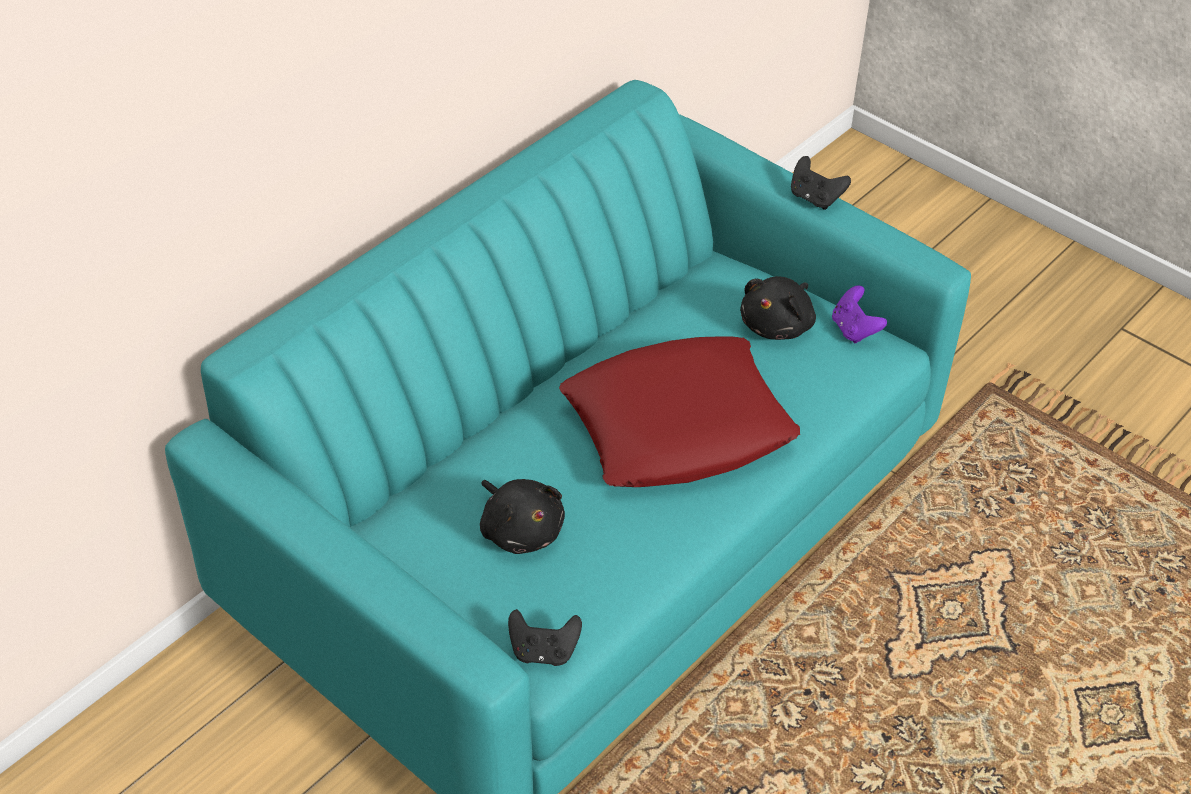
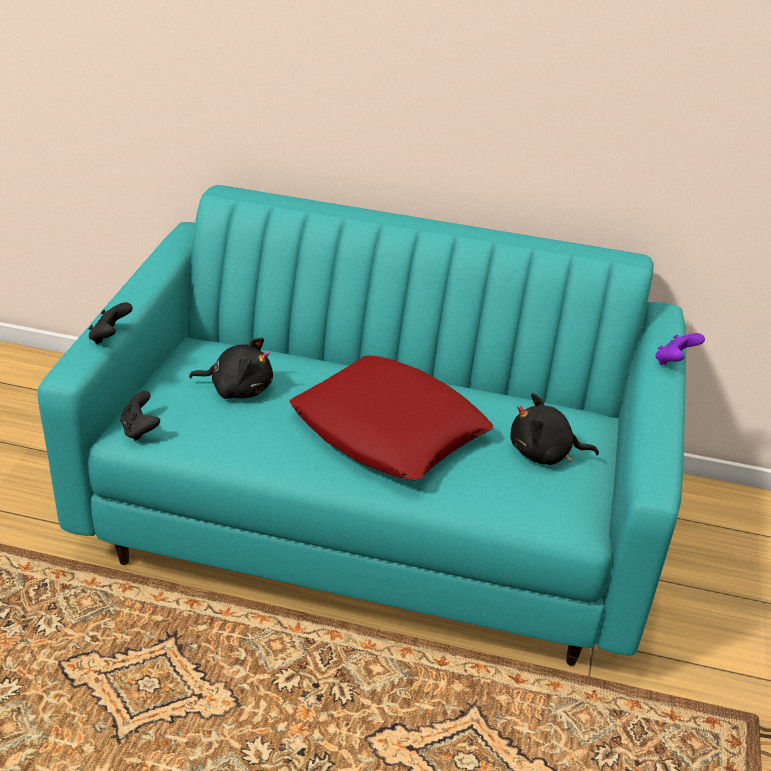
camera: 60 degrees right, 10 degrees down
black plush toy [480,479,565,554] -> black plush toy turned 105 degrees counterclockwise [189,338,273,399]
black game controller [791,156,851,210] -> black game controller moved to [88,302,133,344]
purple game controller [832,285,887,344] -> purple game controller moved to [655,333,705,365]

